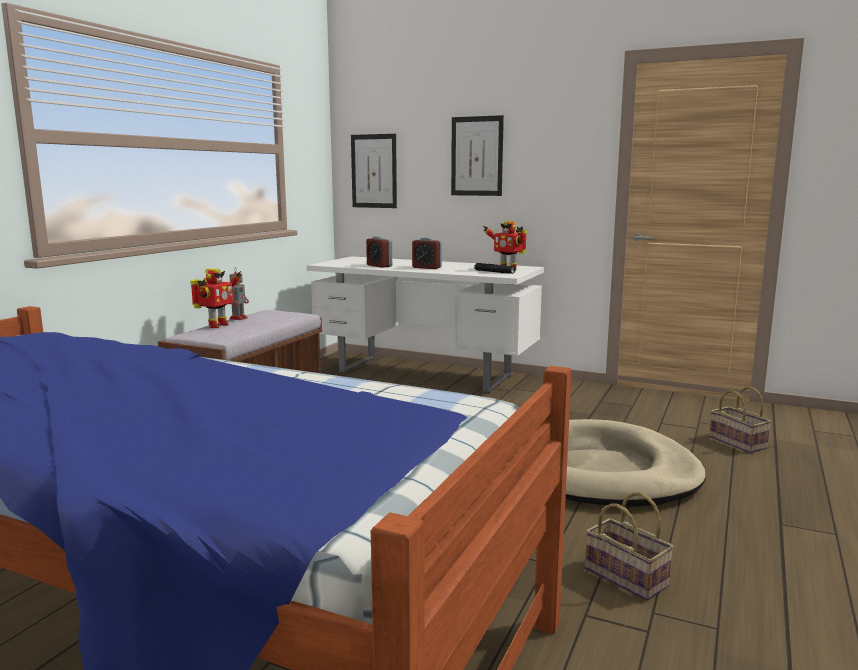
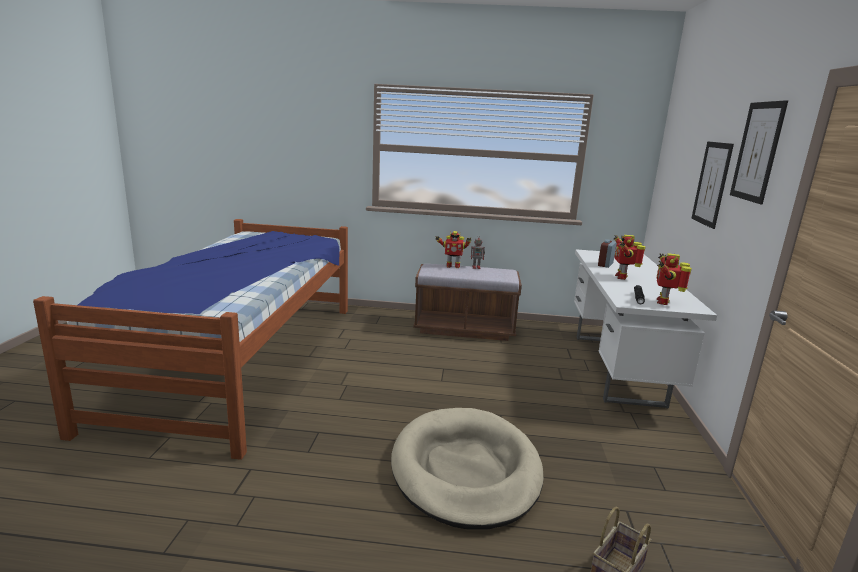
camera: 70 degrees right, 5 degrees up
picture [351,134,397,208] -> picture moved to [730,100,788,205]
alarm clock [412,237,442,269] -> toy robot [614,235,645,280]
basket [585,492,674,601] -> none

